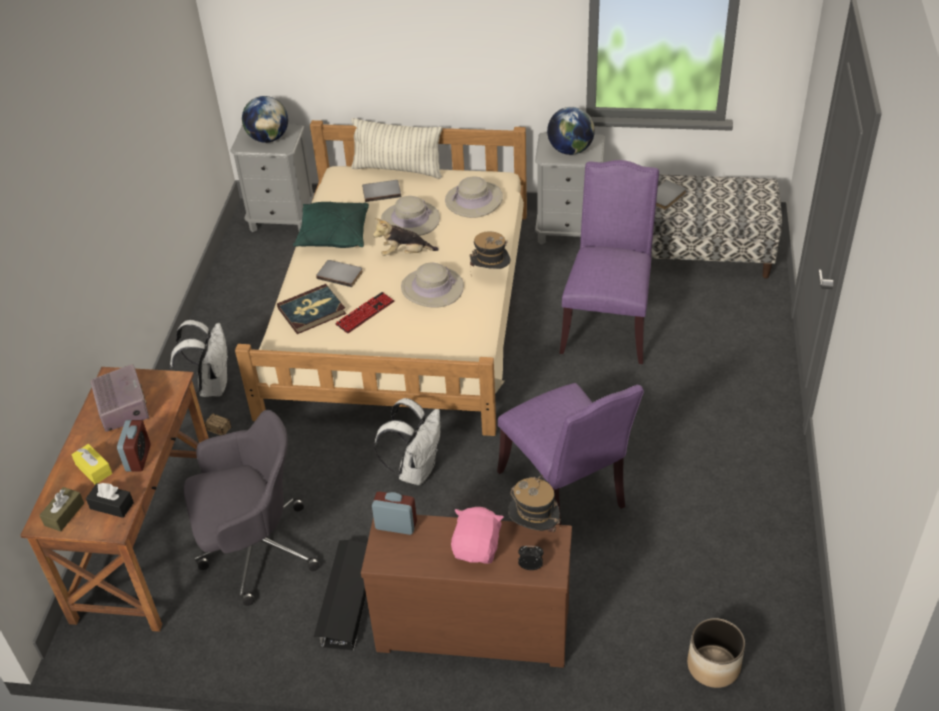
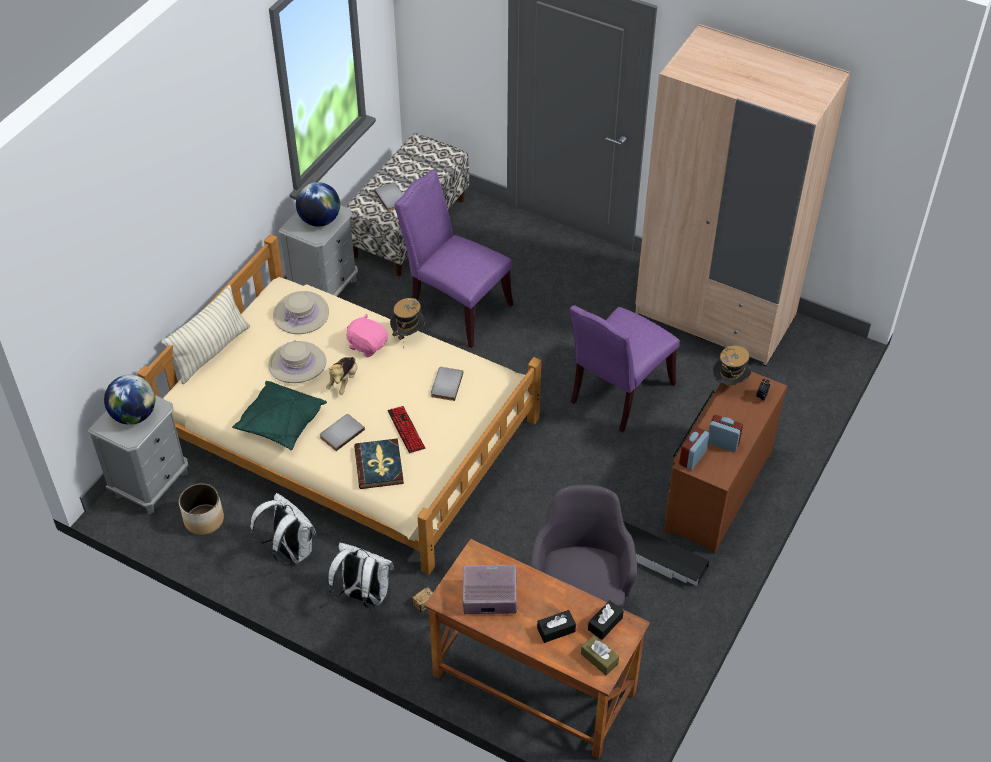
camera: 70 degrees left, 5 degrees up
yellow tissue box [71,444,112,485] -> black tissue box [537,610,576,643]
alarm clock [117,420,151,471] -> alarm clock moved to [708,415,743,452]
grey book [362,180,401,202] -> grey book moved to [431,367,463,401]
white backpack [374,398,440,485] -> white backpack moved to [250,493,317,564]
beige hat [401,263,464,308] -> none
pink plush toy [451,507,503,564] -> pink plush toy moved to [346,314,388,357]
purple chair [497,383,644,525] -> purple chair turned 135 degrees clockwise [569,305,680,432]
planter [687,618,745,688] -> planter moved to [179,483,224,535]
none -> beige wardrobe [635,24,850,366]

